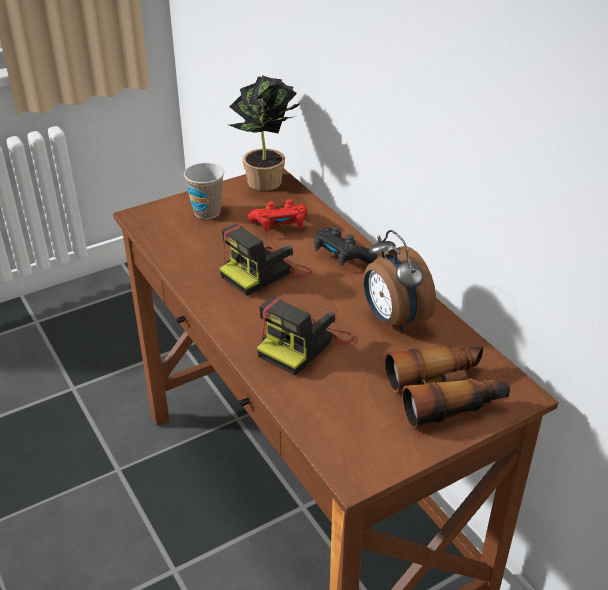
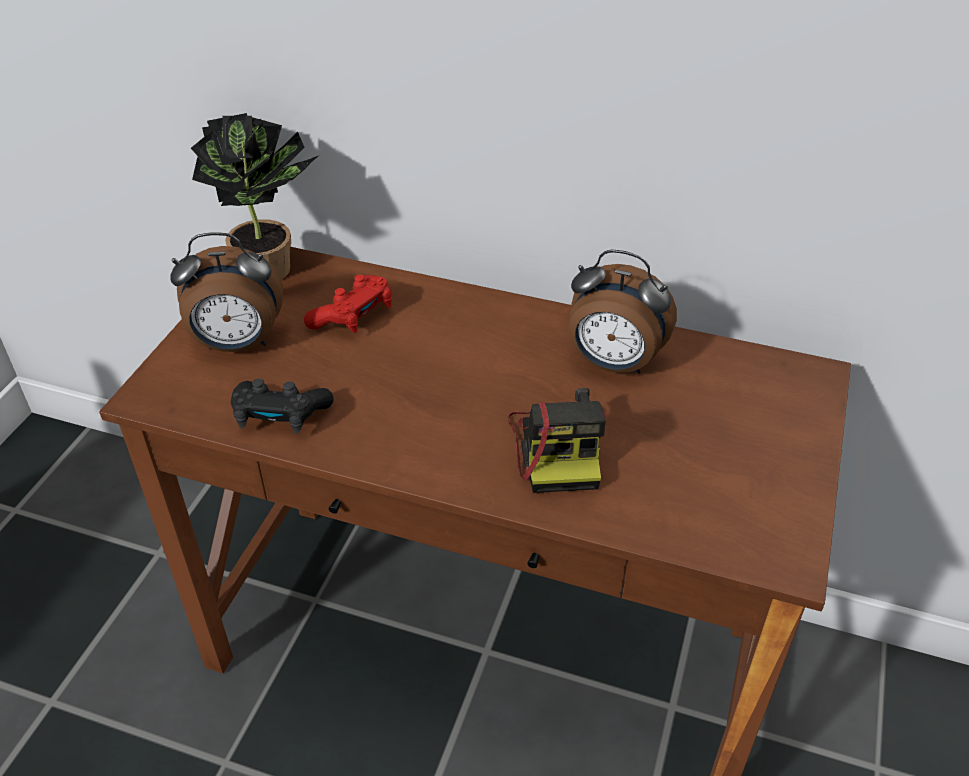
camera: 40 degrees left, 5 degrees up
cup [184,163,224,219] -> alarm clock [170,232,283,352]
camera [220,224,312,296] -> none
black game controller [314,226,377,267] -> black game controller moved to [231,378,334,434]
binoculars [385,346,510,429] -> none

